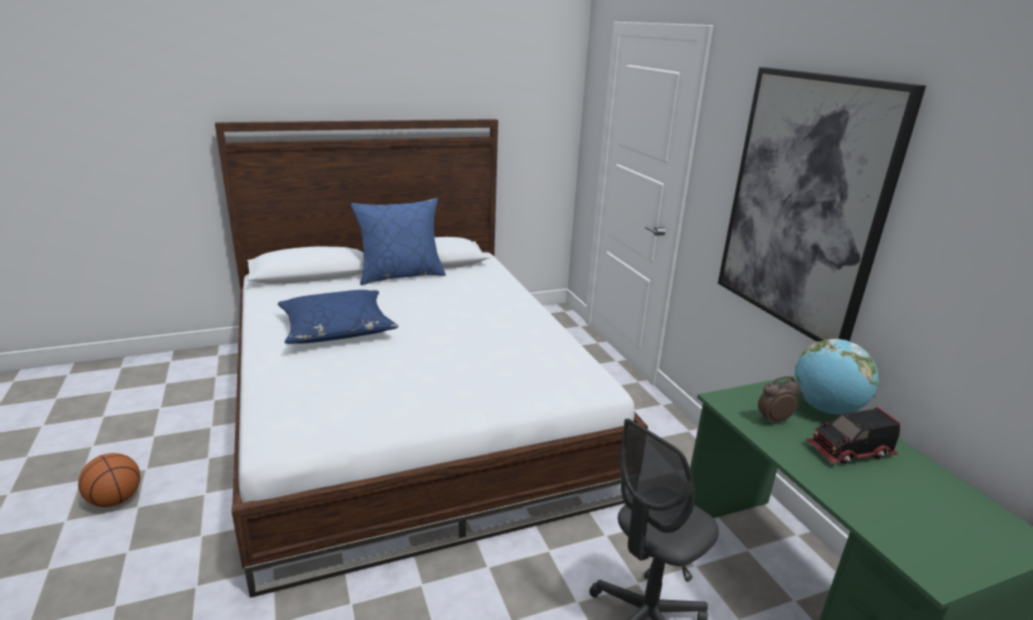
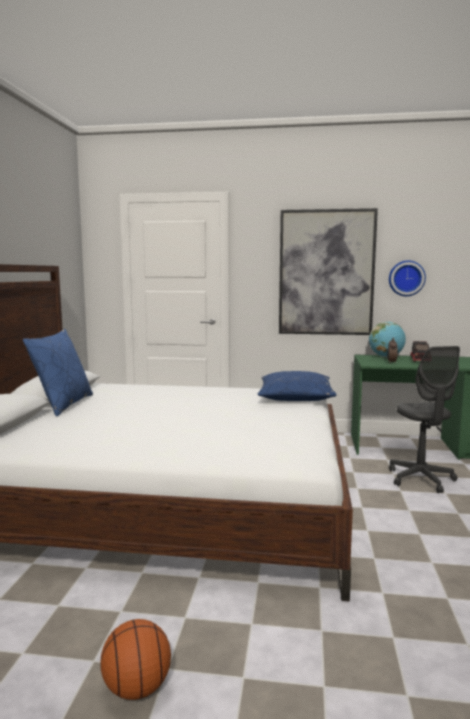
camera: 60 degrees left, 15 degrees down
blue pillow [278,290,399,344] -> blue pillow moved to [258,371,336,401]
none -> wall clock [389,260,426,296]

